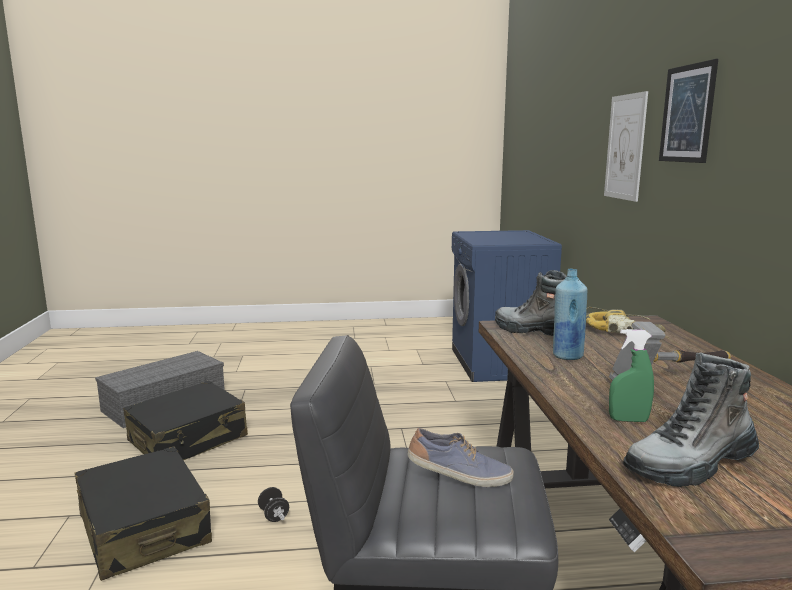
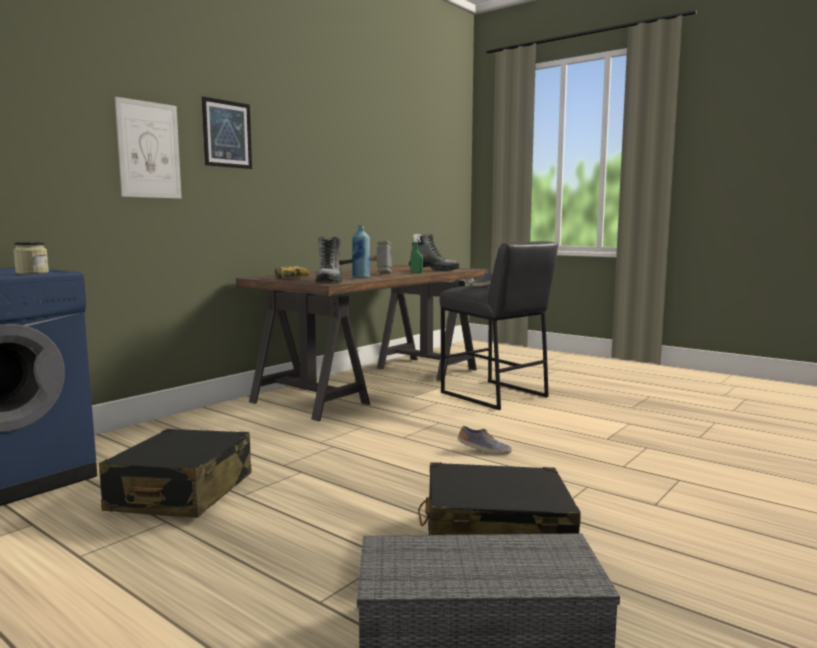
camera: 135 degrees left, 5 degrees down
black suitcase [75,446,212,581] -> black suitcase moved to [99,429,252,518]
black dumbbell [258,487,289,522] -> shoe [458,426,512,455]
none -> jar [13,242,49,274]

